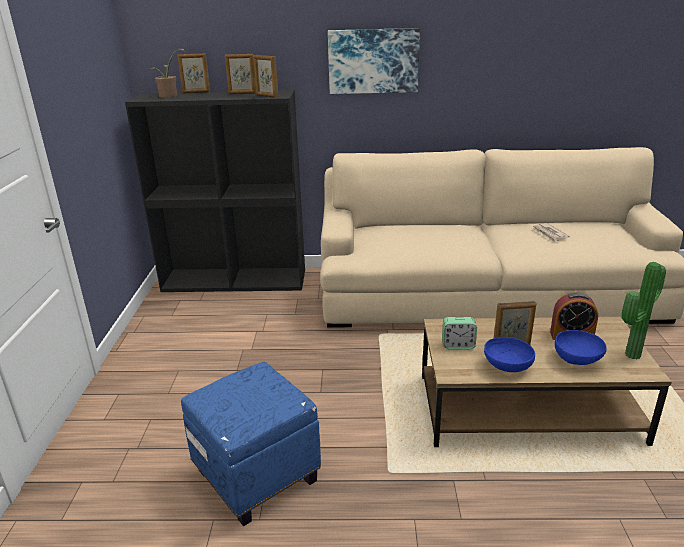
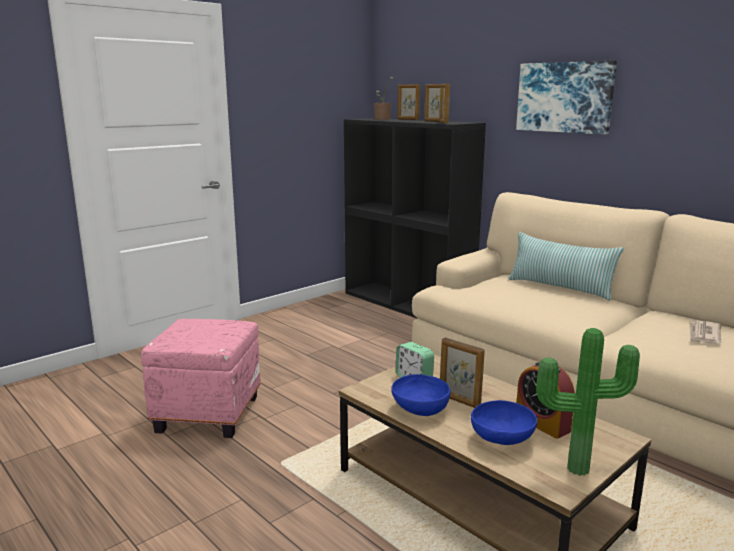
camera: 45 degrees right, 10 degrees down
blue ottoman [181,362,321,526] -> pink ottoman [141,319,261,438]
none -> pillow [508,232,624,301]

